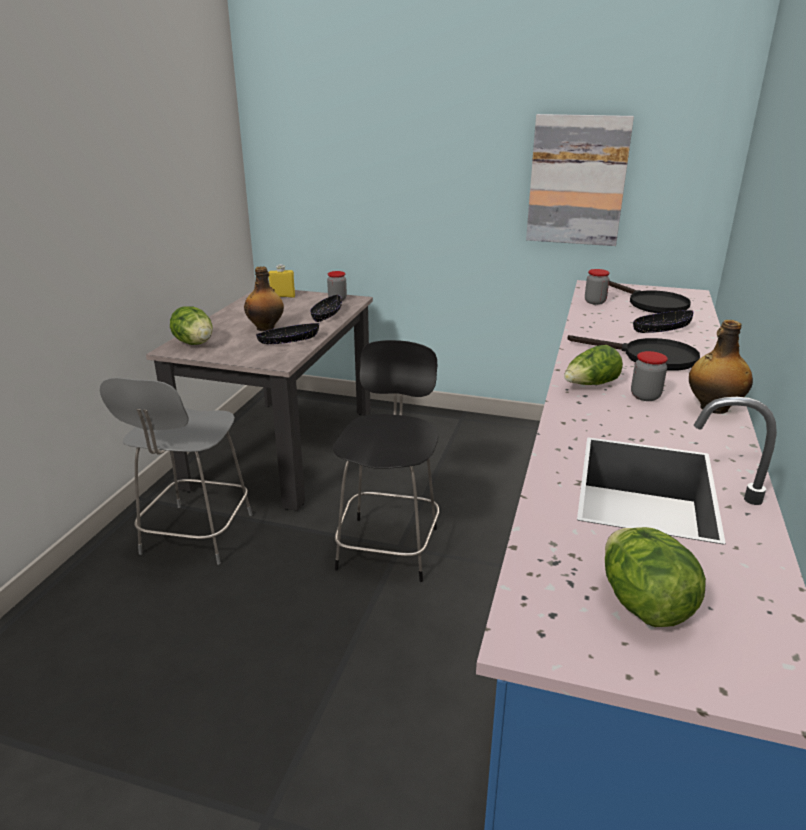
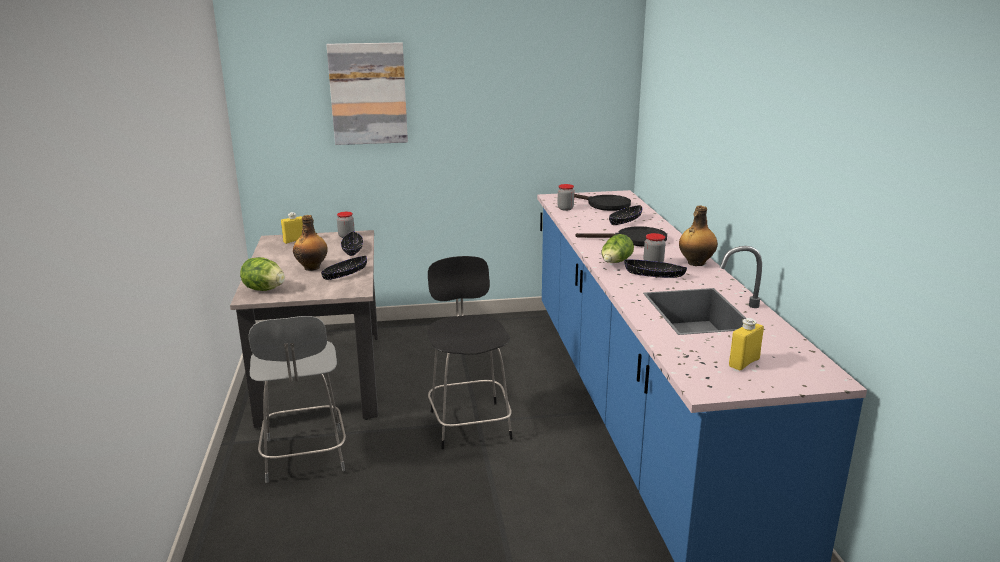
camera: 25 degrees left, 5 degrees down
picture [526,114,634,246] -> picture moved to [326,42,408,145]
lettuce [605,527,706,627] -> yellow bottle [729,318,764,370]
none -> black bowl [624,259,687,278]

